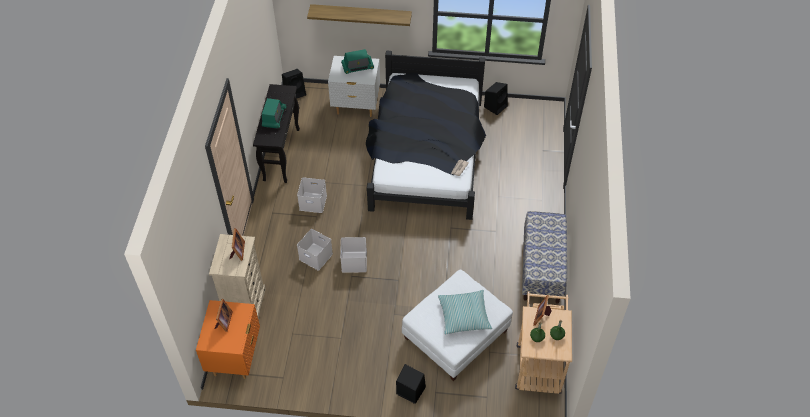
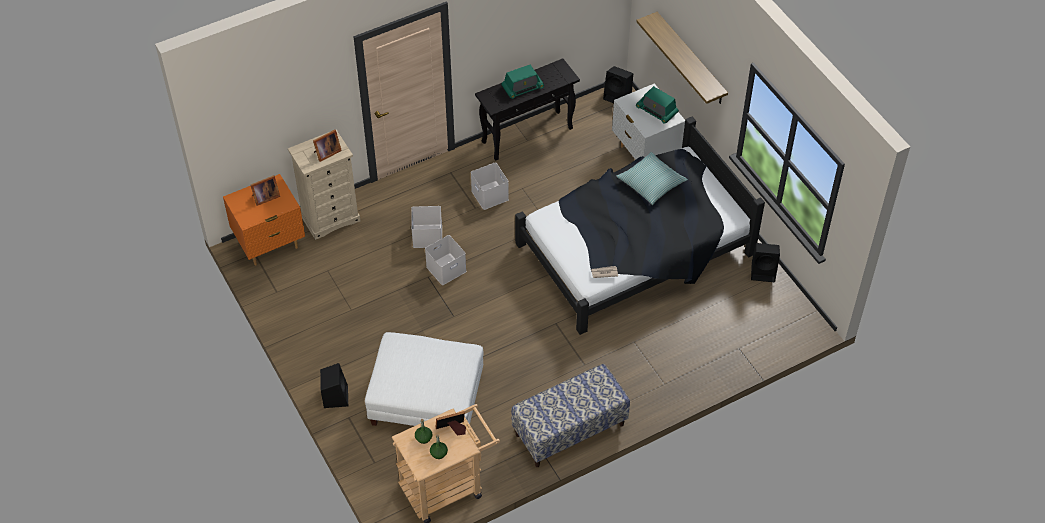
camera: 55 degrees right, 0 degrees up
pillow [438,290,492,334] -> pillow moved to [616,152,688,205]

